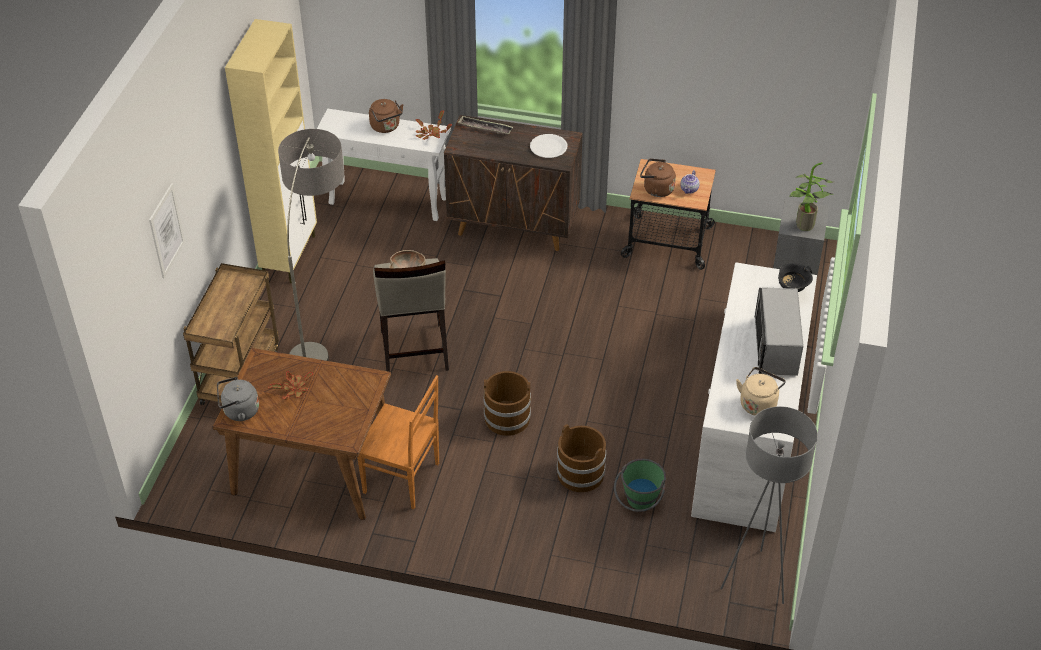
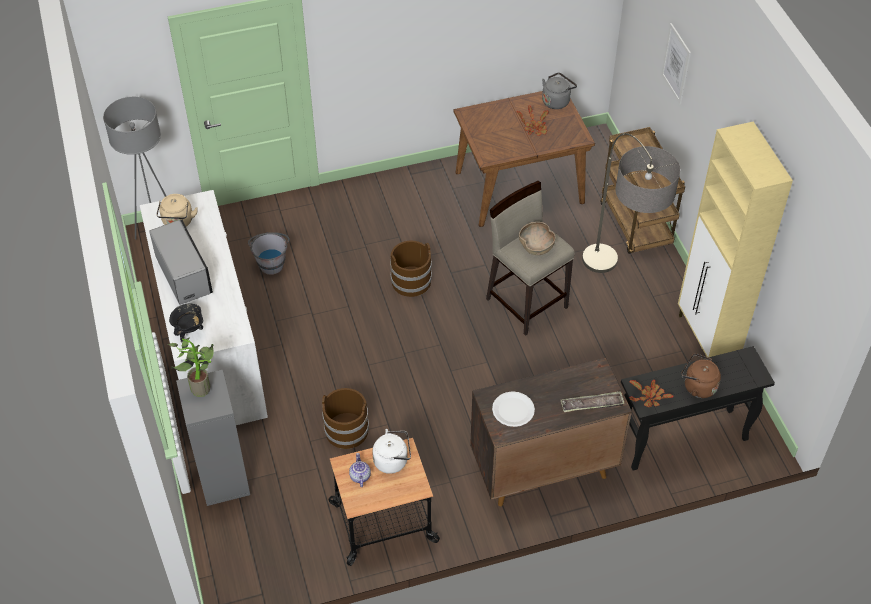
camera: 150 degrees right, 5 degrees up
white console table [317,109,451,221] -> black console table [621,346,775,471]
brown chair [357,375,439,509] -> none
brown bucket [557,424,606,492] -> brown bucket moved to [322,388,369,449]
green bucket [614,459,666,512] -> grey bucket [248,232,290,275]
brown kettle [640,159,676,197] -> white kettle [372,429,411,474]

